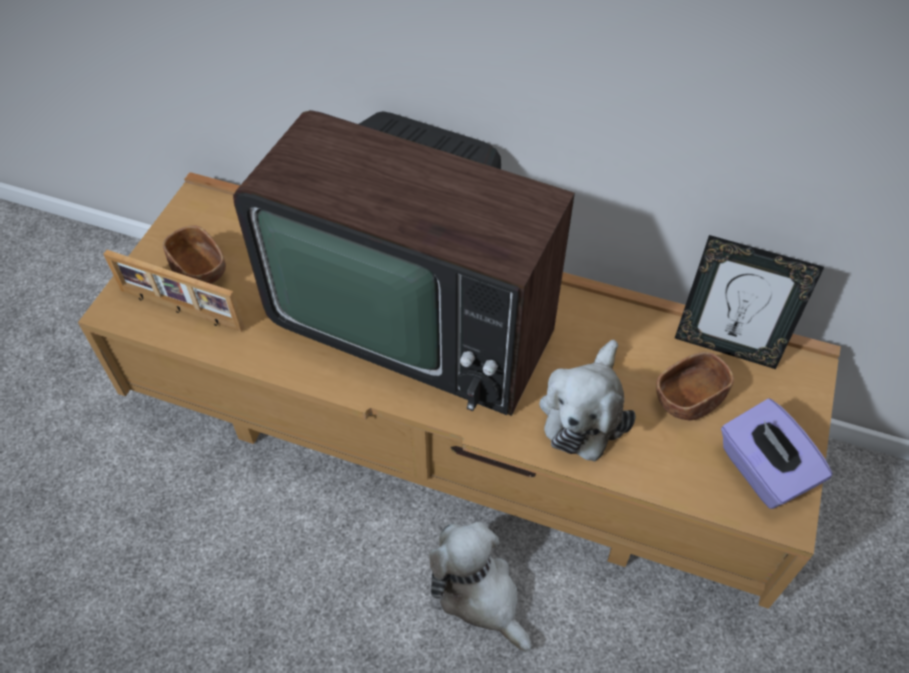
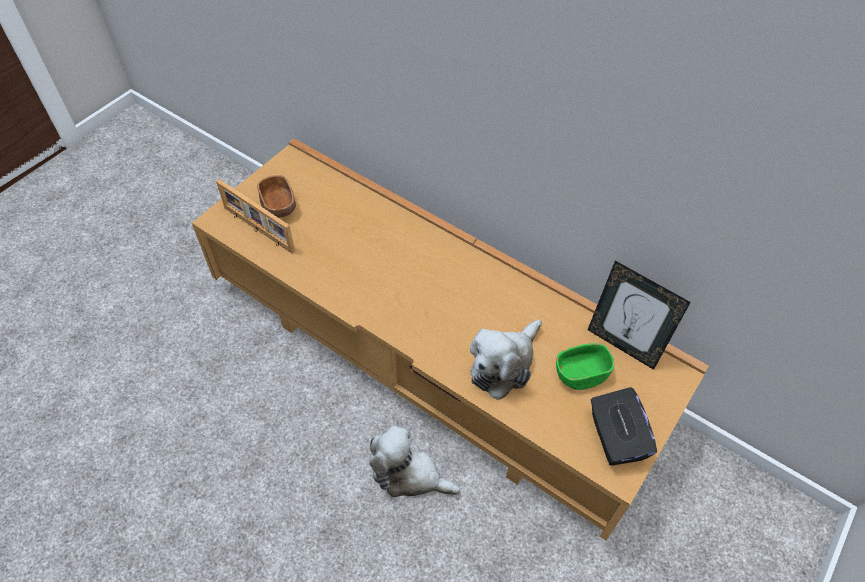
camera: 15 degrees right, 0 degrees up
television [233,110,575,416] -> none
plush toy [429,522,531,653] -> plush toy turned 45 degrees counterclockwise [369,426,460,497]
brown bowl [656,352,734,420] -> green bowl [556,343,614,390]
purple tissue box [721,398,832,509] -> black tissue box [591,387,657,466]

